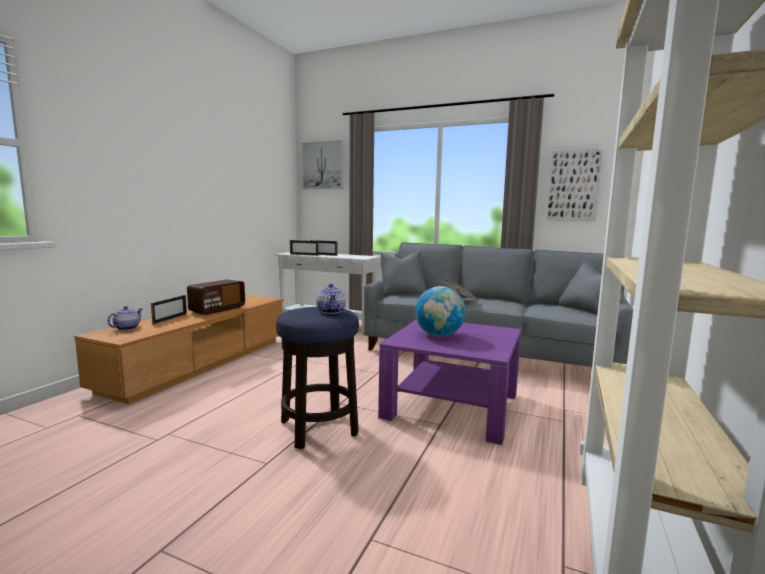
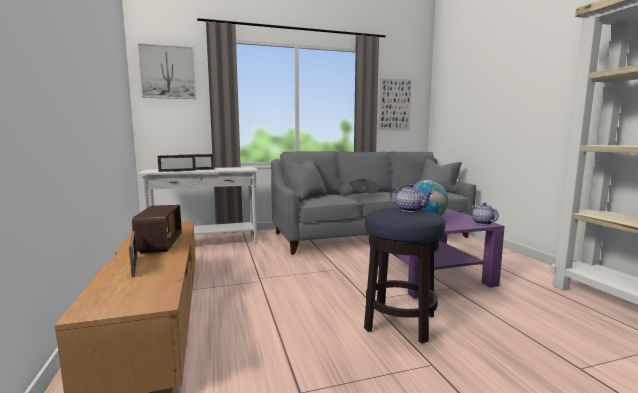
camera: 40 degrees left, 0 degrees up
teapot [107,306,142,330] -> teapot moved to [471,203,499,225]

